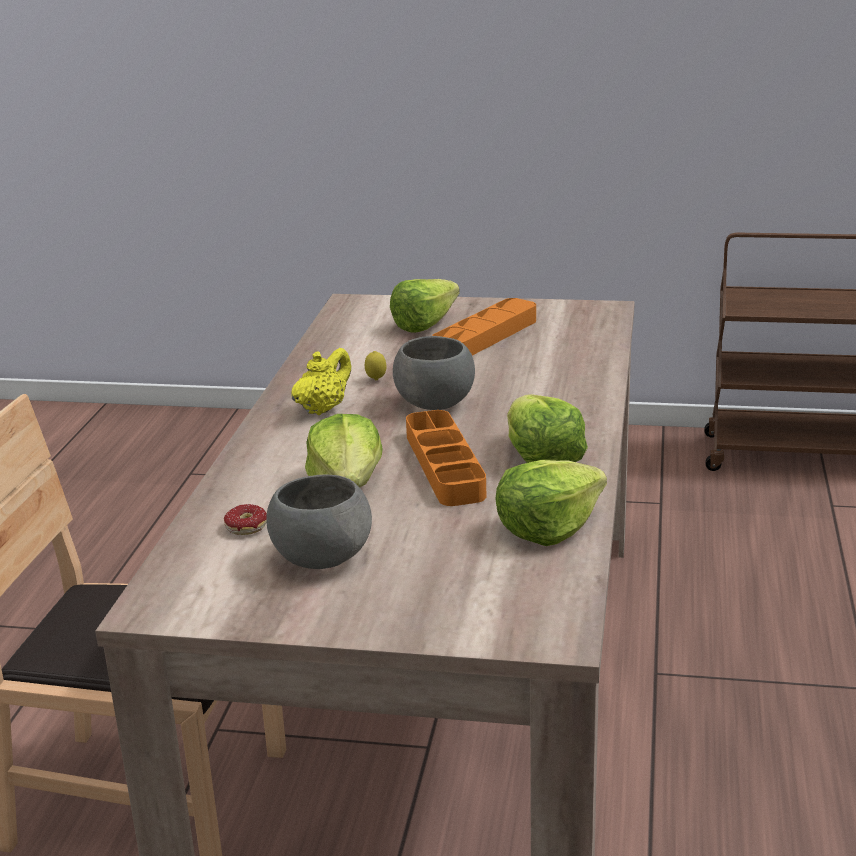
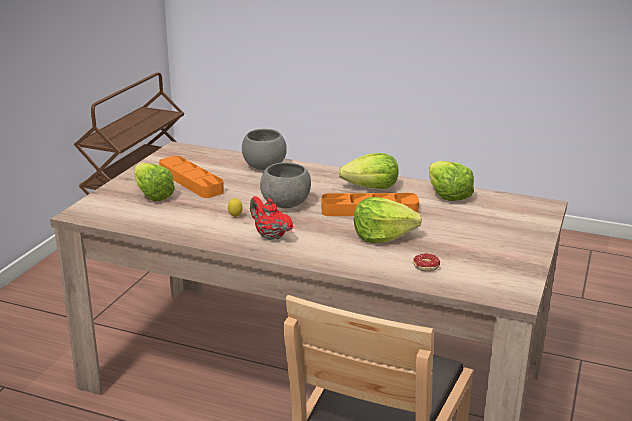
camera: 80 degrees left, 0 degrees up
grey bowl [266,475,372,569] -> grey bowl moved to [242,129,287,170]
yellow teapot [292,348,351,415] -> red teapot [250,196,293,240]

